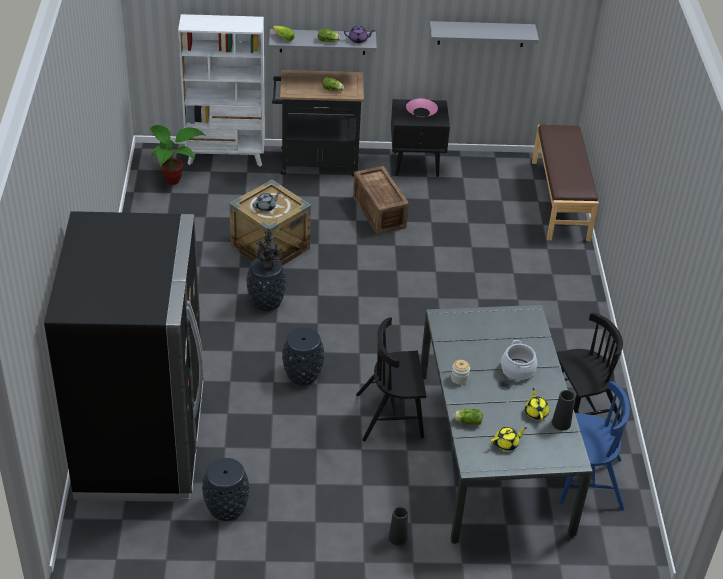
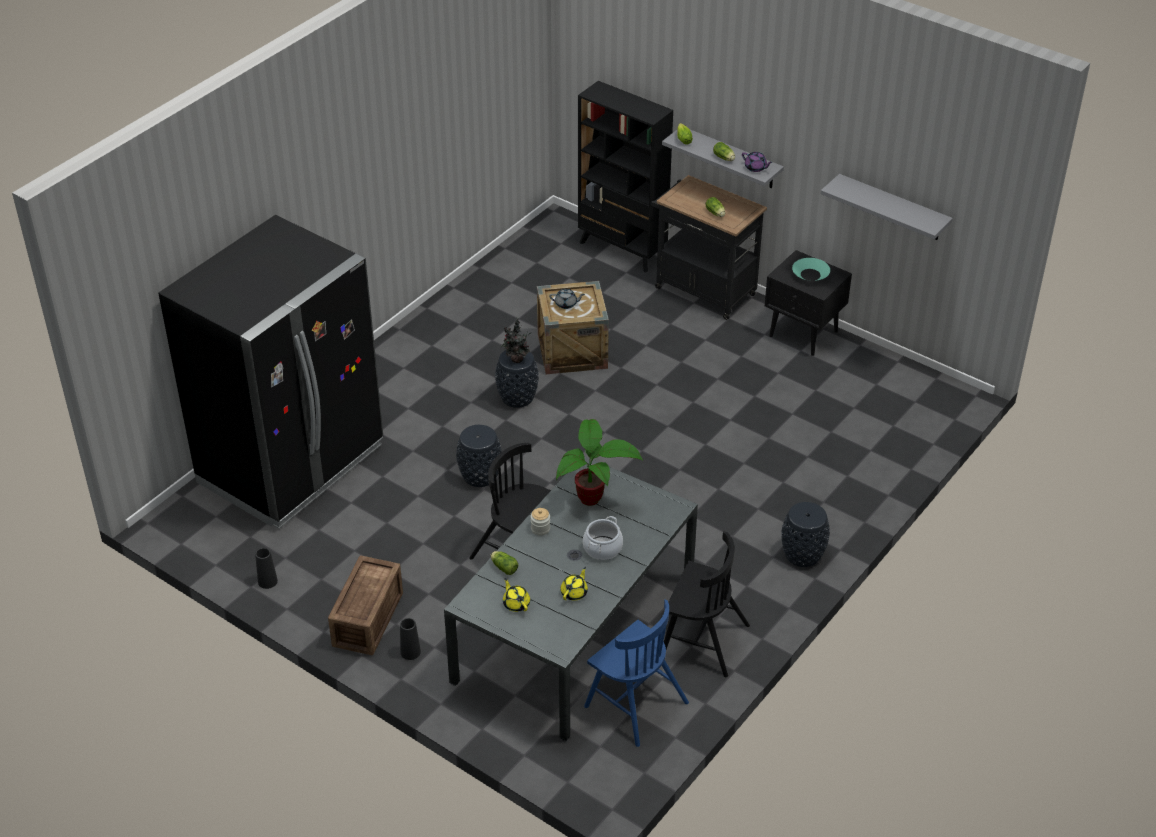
camera: 40 degrees right, 0 degrees up
potted plant [150,125,205,185] -> potted plant moved to [556,419,643,506]
white bookcase [178,14,265,167] -> black bookcase [578,81,673,272]
black stool [202,458,249,521] -> black stool moved to [781,502,830,567]
crate [353,166,409,235] -> crate moved to [328,555,403,655]
pink bowl [406,99,438,117] -> turquoise bowl [792,258,830,281]
yellow teapot [491,427,527,451] -> yellow teapot turned 135 degrees counterclockwise [503,578,530,612]
brown bench [532,125,599,241] -> none
black vase [552,390,575,431] -> black vase moved to [255,548,278,589]

